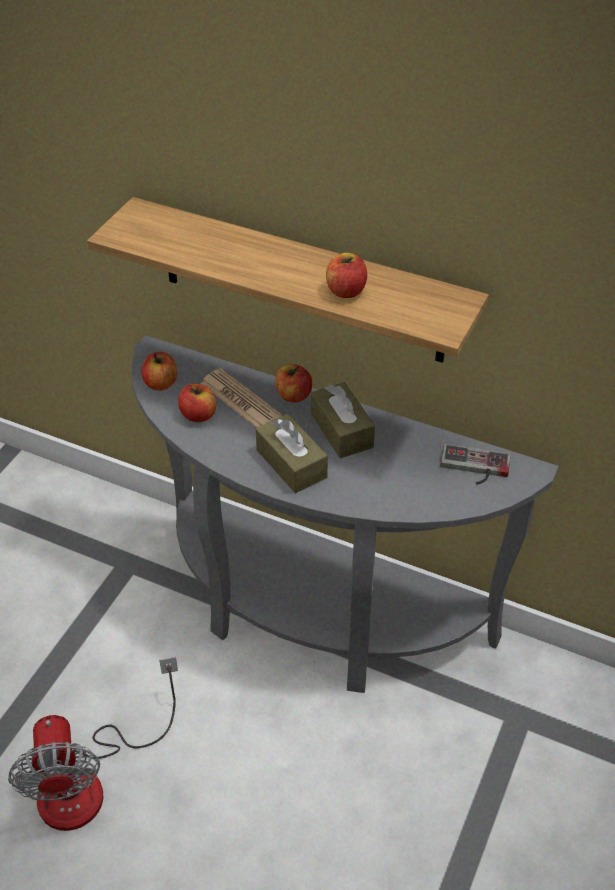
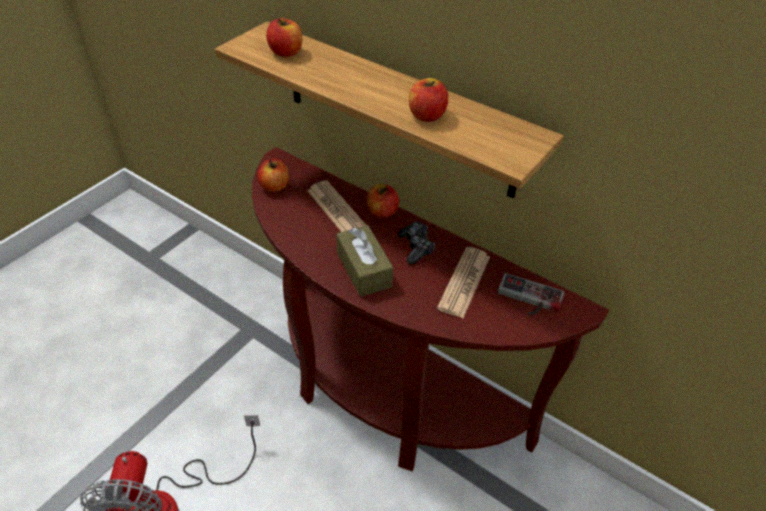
camera: 10 degrees right, 0 degrees up
grey console table [132,335,559,693] -> brown console table [252,147,609,471]
apple [178,384,216,422] -> apple moved to [266,18,302,57]
brown tissue box [311,382,375,458] -> game controller [397,222,435,264]
none -> newspaper [437,247,490,318]

